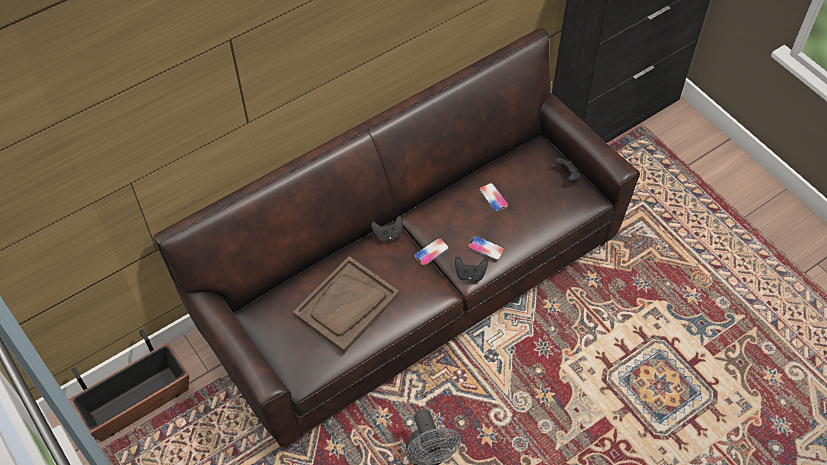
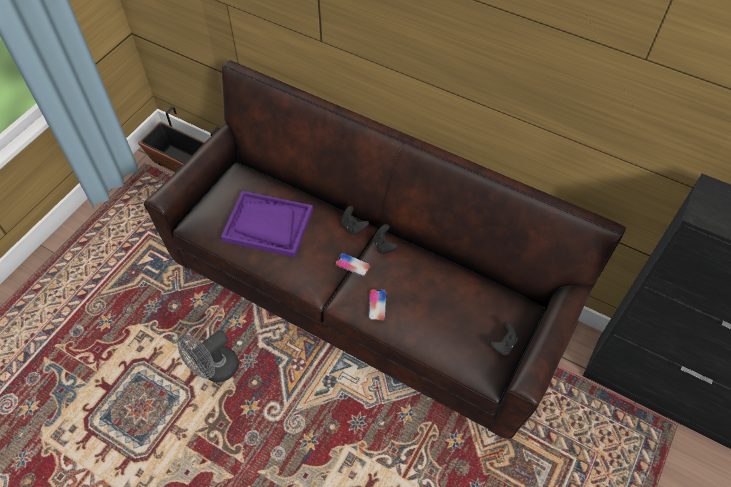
camera: 65 degrees right, 0 degrees up
brown tray [293,256,399,353] -> purple tray [221,191,313,257]
black game controller [455,257,488,281] -> black game controller moved to [373,224,398,254]
phone [479,183,508,212] -> none

